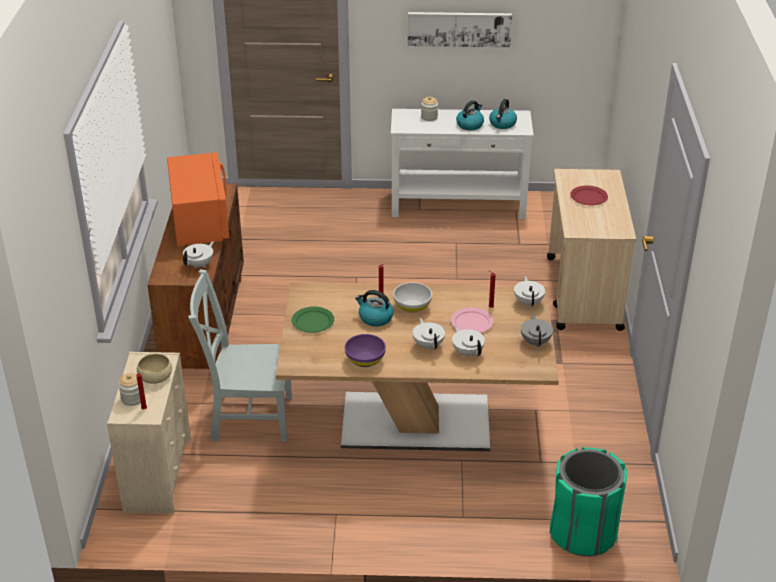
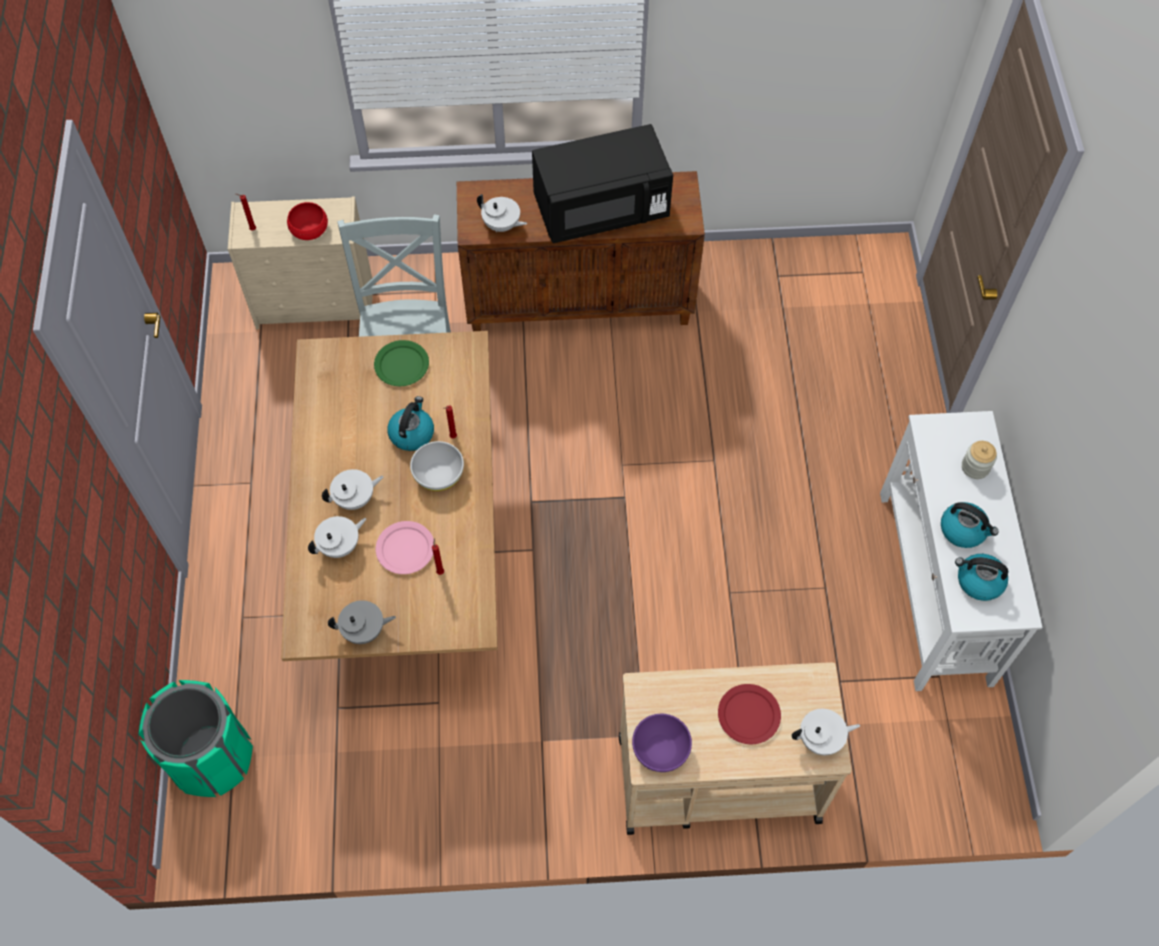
camera: 85 degrees right, 25 degrees up
jar [118,373,141,406] -> none
beige bowl [137,354,172,384] -> red bowl [287,202,328,240]
orange microwave [167,152,229,246] -> black microwave [532,124,673,243]
purple bowl [345,334,386,367] -> purple bowl moved to [632,714,692,772]
picture [408,12,512,47] -> none
white teapot [514,276,545,307] -> white teapot moved to [792,709,860,755]

